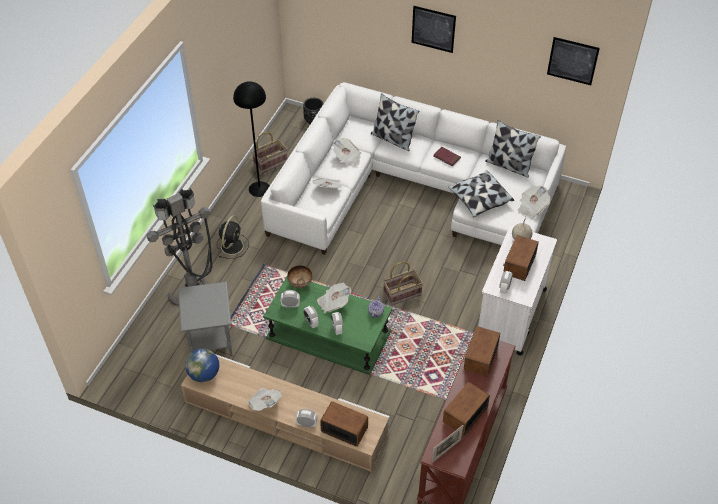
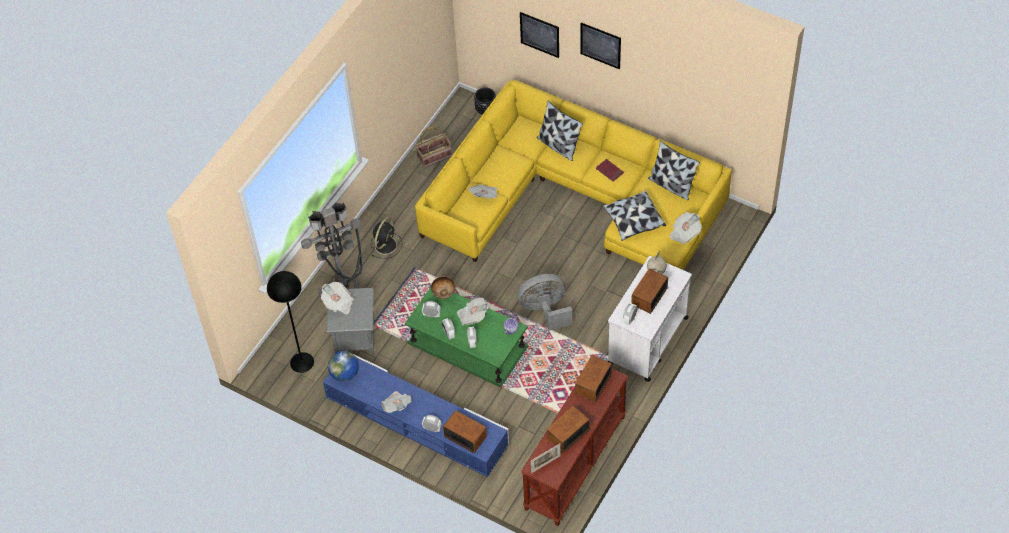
camera: 10 degrees right, 5 degrees up
beige tv stand [181,354,390,472] -> blue tv stand [323,355,509,477]
black floor lamp [233,81,270,197] -> black floor lamp moved to [267,271,314,373]
white sofa [261,82,566,255] -> yellow sofa [415,80,732,270]
newspaper [333,138,361,166] -> newspaper moved to [321,282,354,314]
basket [383,262,423,306] -> grey fan [517,274,572,330]
picture [547,37,600,85] -> picture moved to [520,12,559,58]

